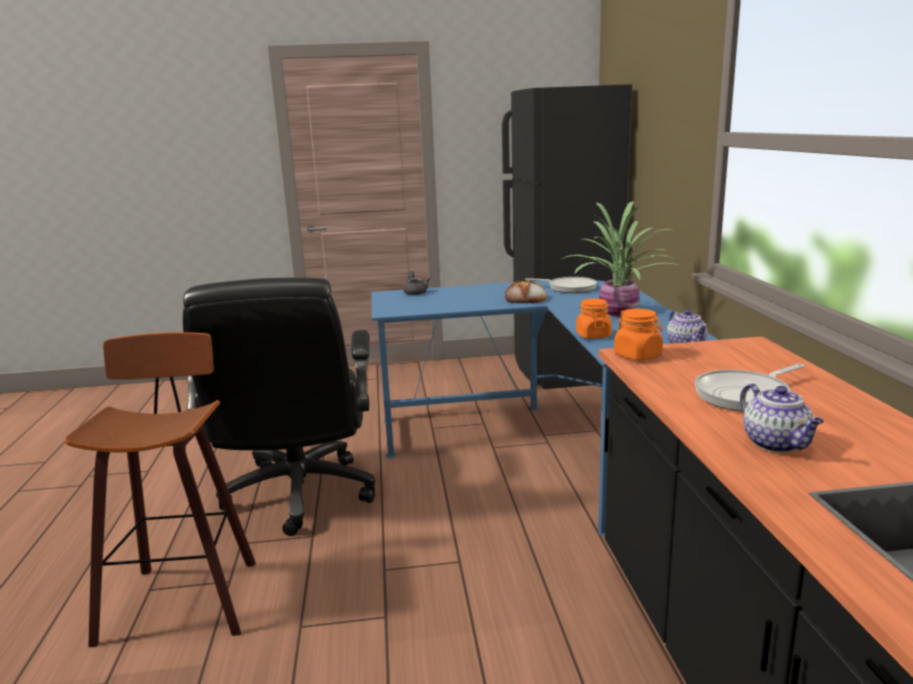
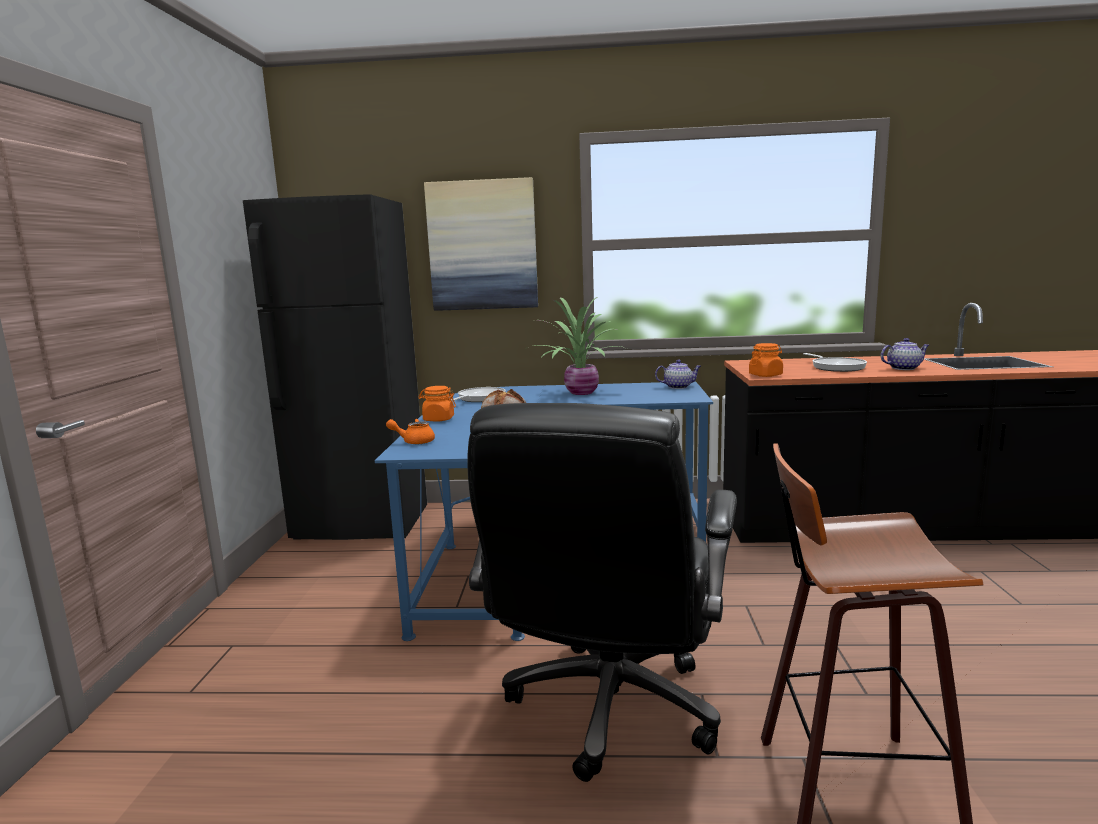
camera: 80 degrees left, 5 degrees down
black office chair [183,278,376,536] -> black office chair turned 105 degrees clockwise [468,403,737,782]
grey teapot [404,271,430,295] -> orange teapot [386,419,435,444]
orange jar [576,298,612,339] -> orange jar moved to [418,386,456,422]
none -> picture [424,177,538,311]

